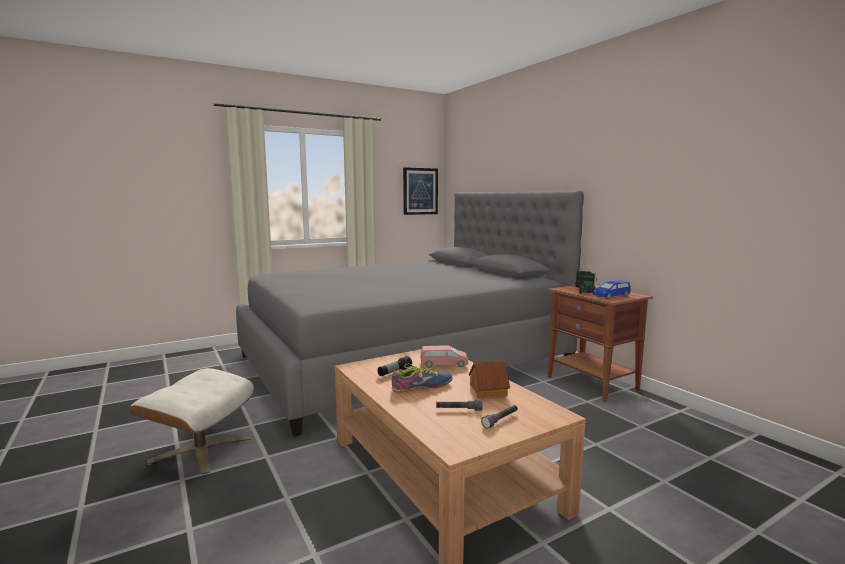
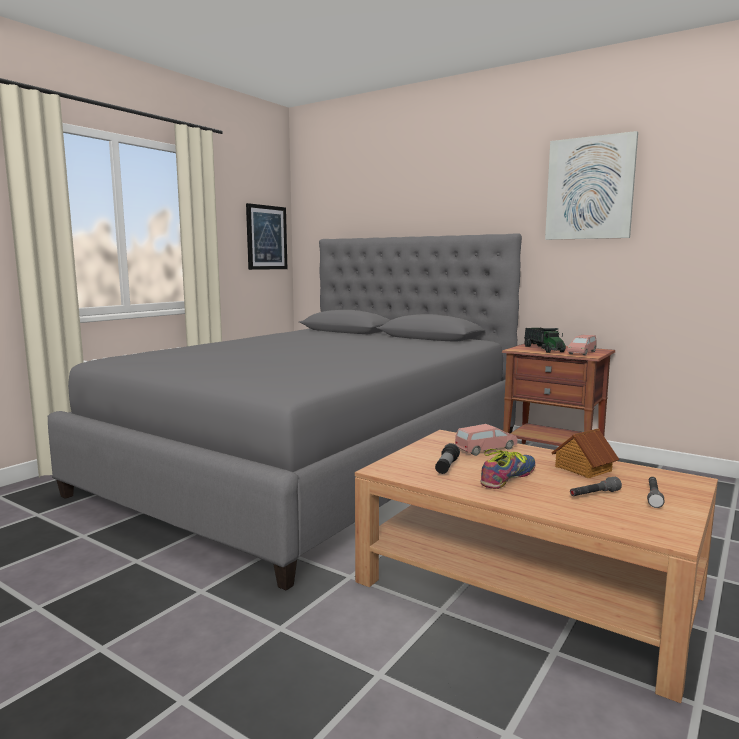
camera: 25 degrees left, 0 degrees up
beige ottoman [129,368,254,475] -> none
blue toy car [593,280,631,299] -> pink toy car [567,334,597,356]
none -> picture [545,131,638,240]

